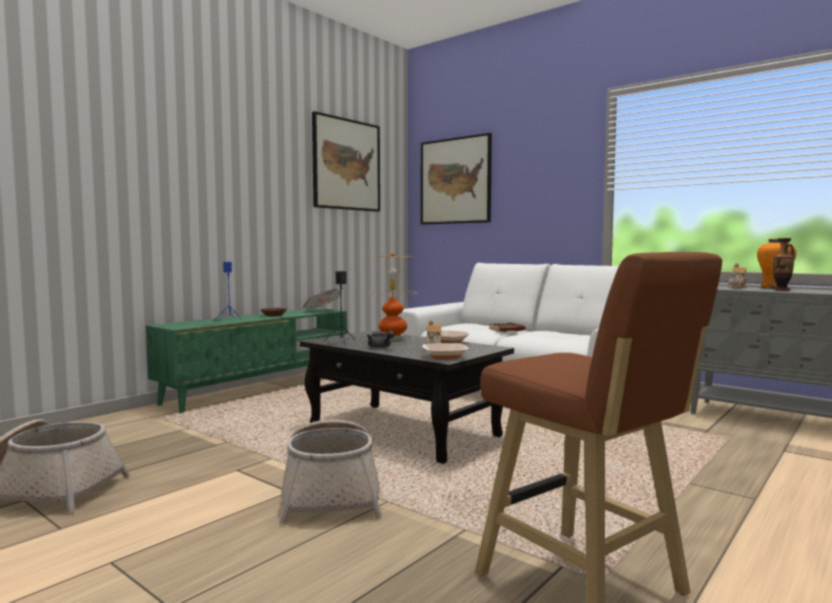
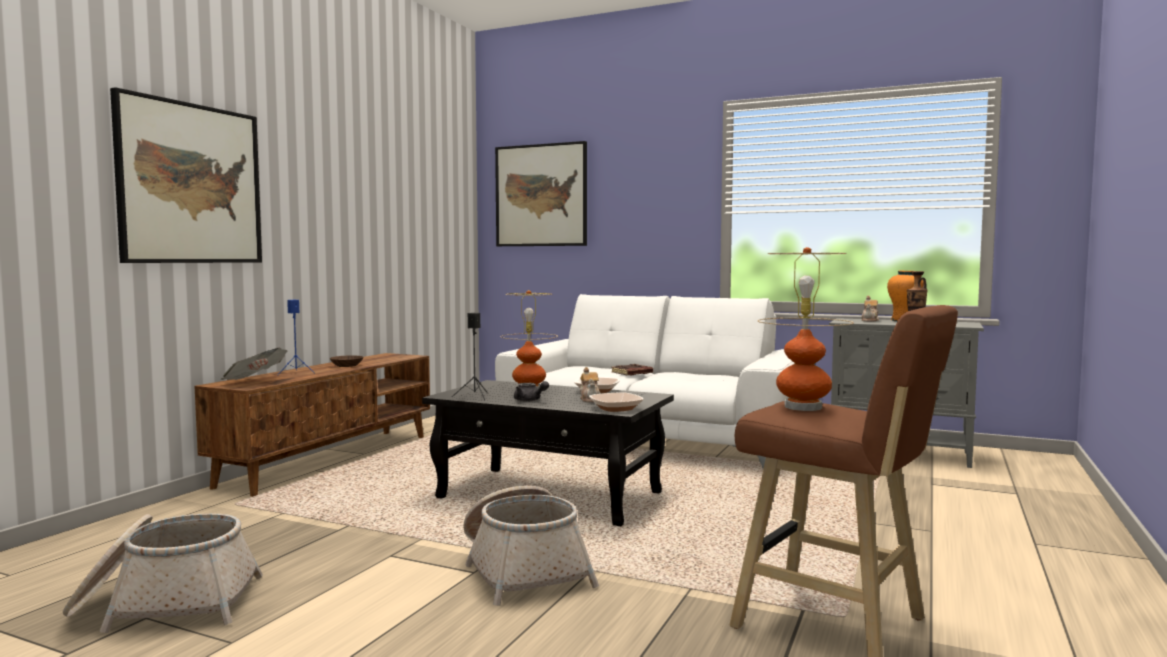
camera: 15 degrees left, 0 degrees up
green tv stand [146,308,347,413] -> brown tv stand [195,353,430,497]
newspaper [302,289,342,309] -> newspaper moved to [220,348,288,380]
picture [312,111,380,212] -> picture moved to [110,87,262,263]
none -> table lamp [757,247,854,411]

